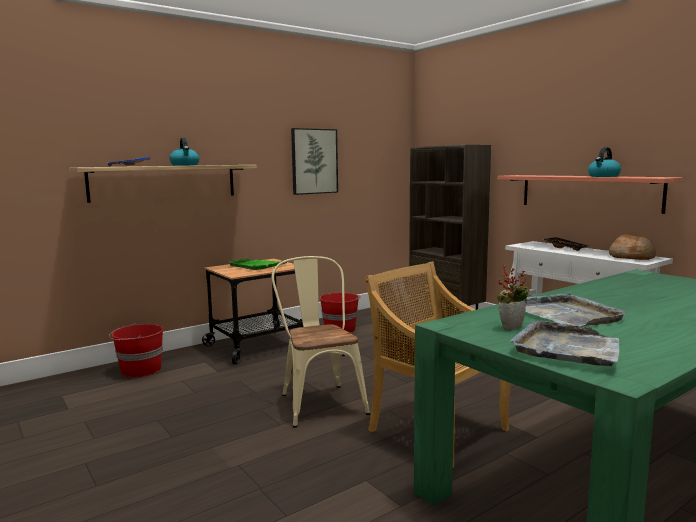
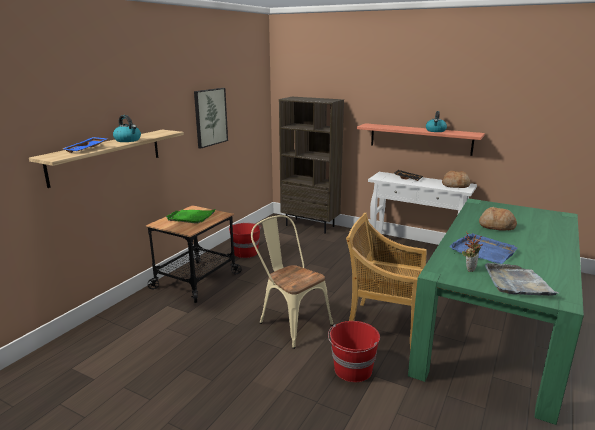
camera: 25 degrees left, 10 degrees up
red bucket [109,323,163,377] -> red bucket moved to [328,321,380,382]
grey tray [525,292,627,327] -> blue tray [449,233,518,264]
none -> bread [479,207,517,230]

